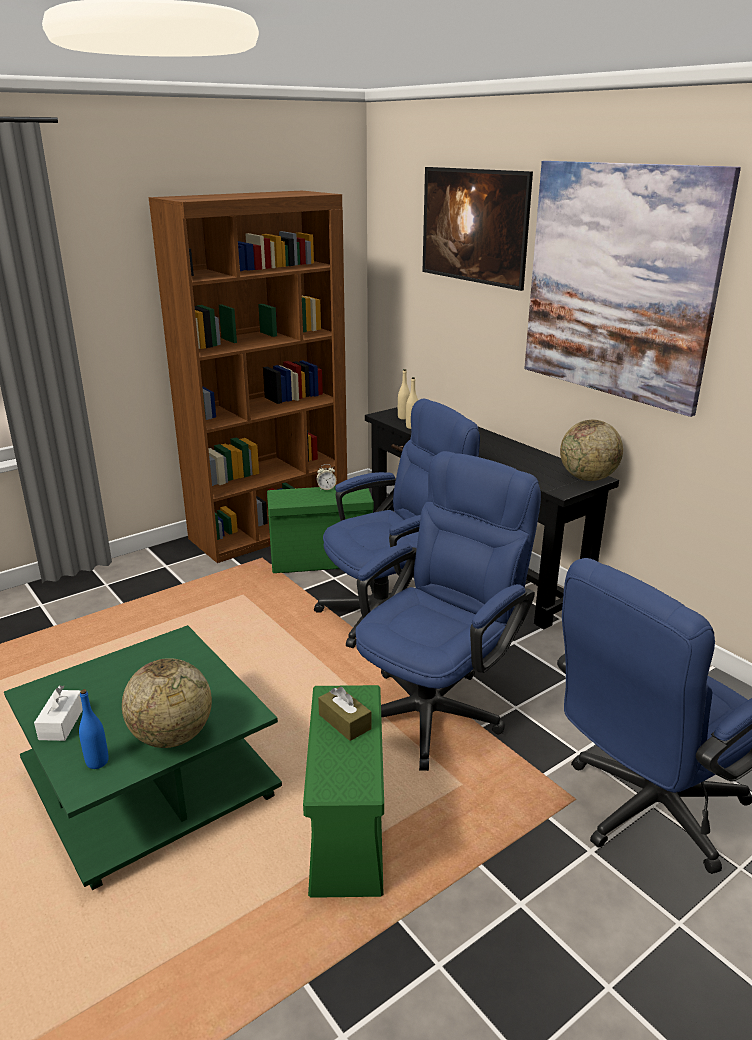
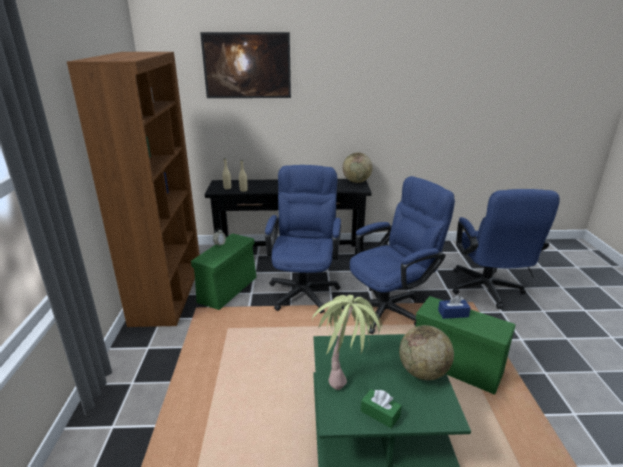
camera: 55 degrees left, 0 degrees up
white tissue box [34,685,83,741] -> green tissue box [361,389,402,428]
blue bottle [79,689,108,769] -> none
brown tissue box [318,687,371,741] -> blue tissue box [438,295,471,319]
blue office chair [355,451,541,771] -> blue office chair turned 75 degrees clockwise [342,176,455,334]
picture [524,161,741,417] -> none
none -> potted plant [312,295,382,390]

